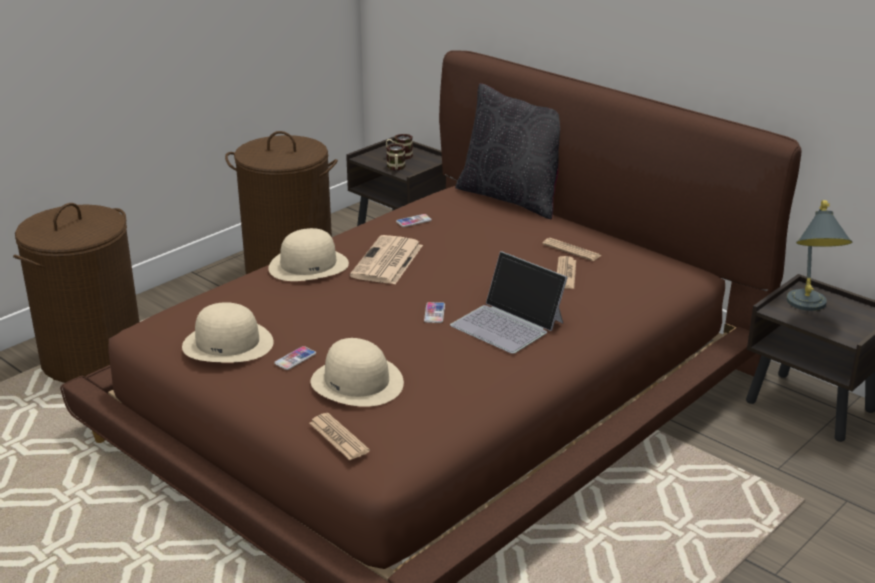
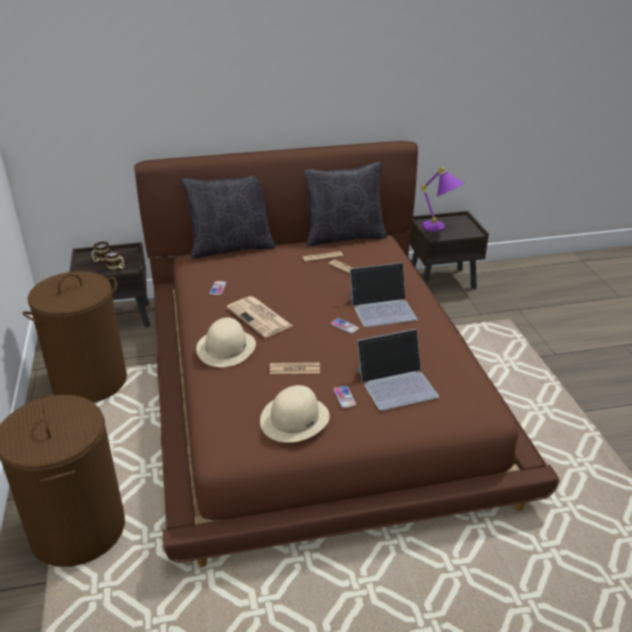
camera: 55 degrees left, 5 degrees up
newspaper [309,413,370,460] -> newspaper moved to [270,362,320,374]
beige hat [310,338,404,407] -> laptop [357,329,439,411]
grey table lamp [786,200,852,311] -> purple table lamp [421,167,464,232]
none -> black pillow [304,162,387,246]

